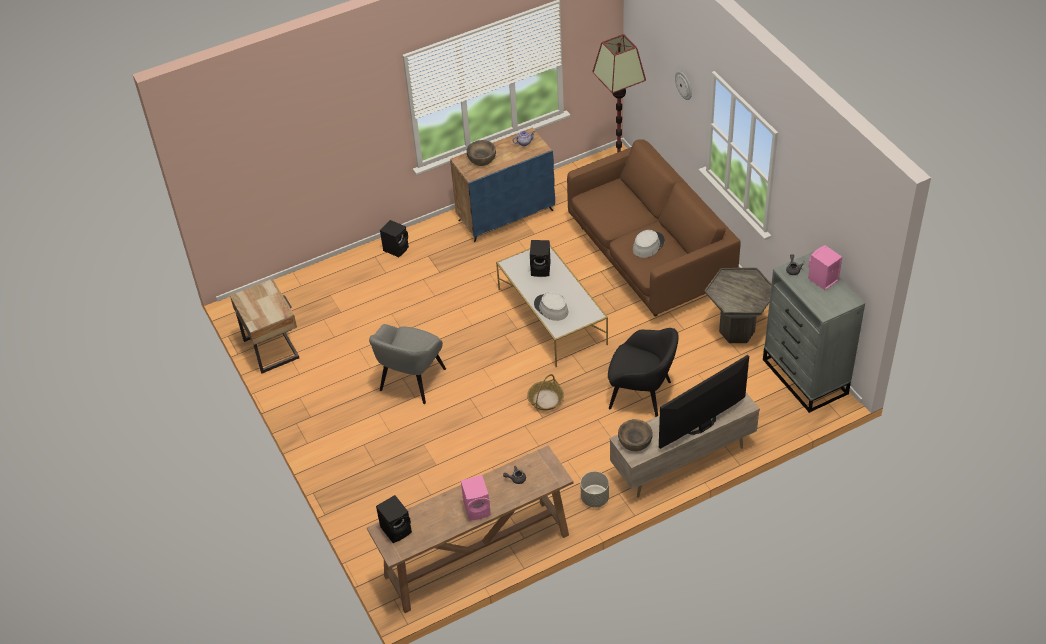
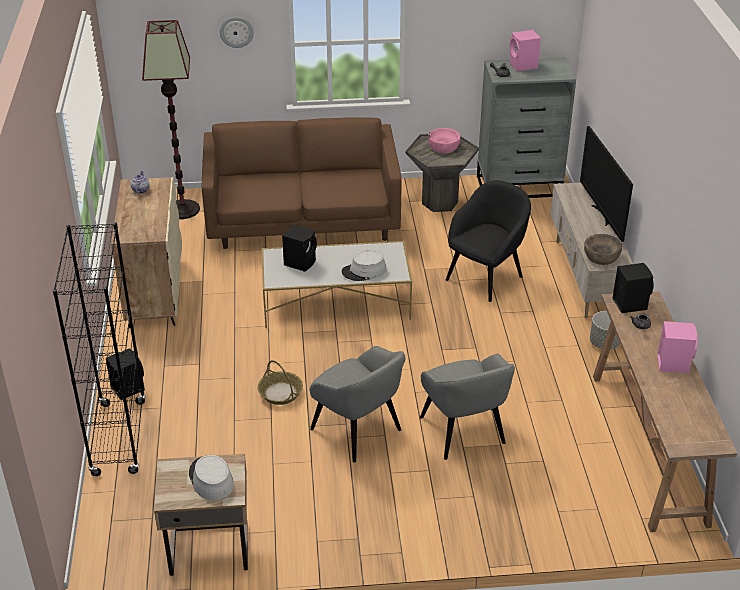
camera: 70 degrees left, 10 degrees down
black speaker [376,495,412,543] -> black speaker moved to [612,263,654,313]
blue cabinet [450,127,555,242] -> beige cabinet [111,177,182,328]
brown bowl [467,140,496,166] -> none
basket [527,374,564,410] -> basket moved to [258,360,303,405]
grey hat [633,230,665,258] -> grey hat moved to [189,455,234,501]
none -> black bookcase [53,223,146,476]
none -> grey armchair [420,354,515,460]
none -> pink bowl [428,128,460,154]

